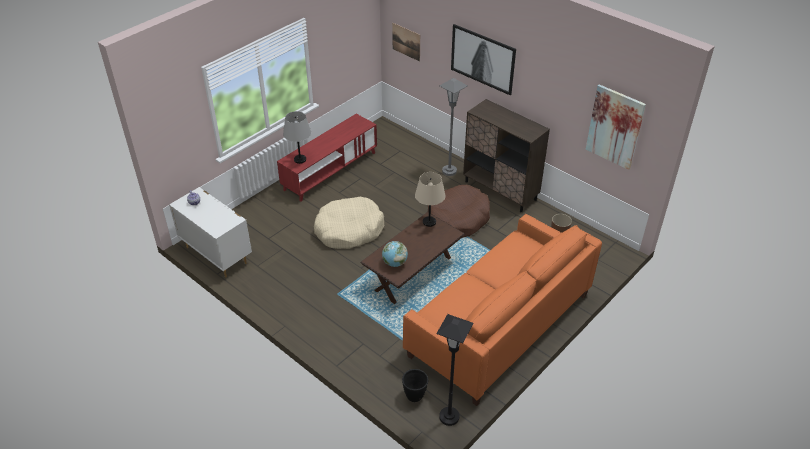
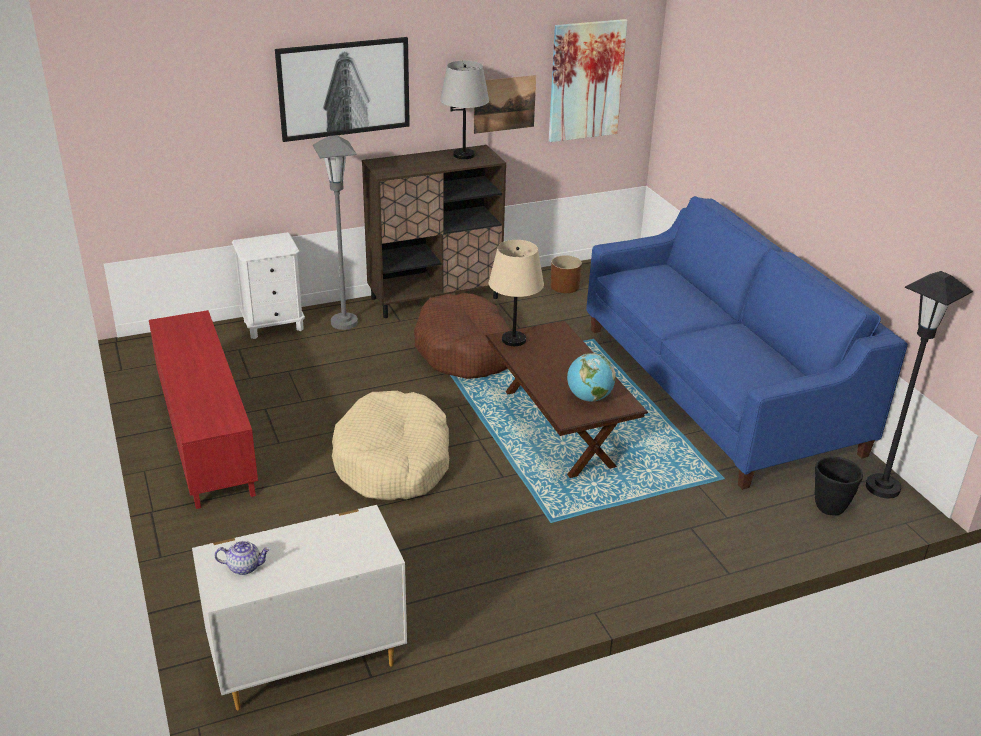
camera: 65 degrees left, 10 degrees down
grey table lamp [283,111,311,164] -> grey table lamp moved to [440,61,489,159]
picture [392,23,420,62] -> picture moved to [474,75,536,134]
orange sofa [403,214,602,406] -> blue sofa [586,196,908,490]
none -> white nightstand [232,232,305,339]

